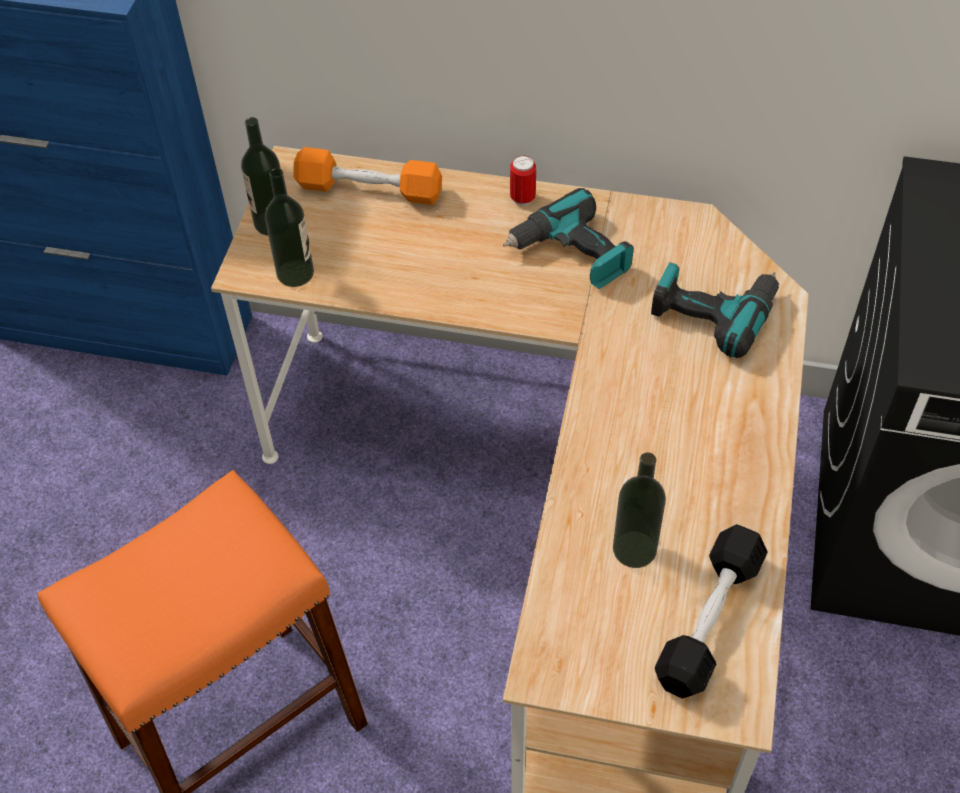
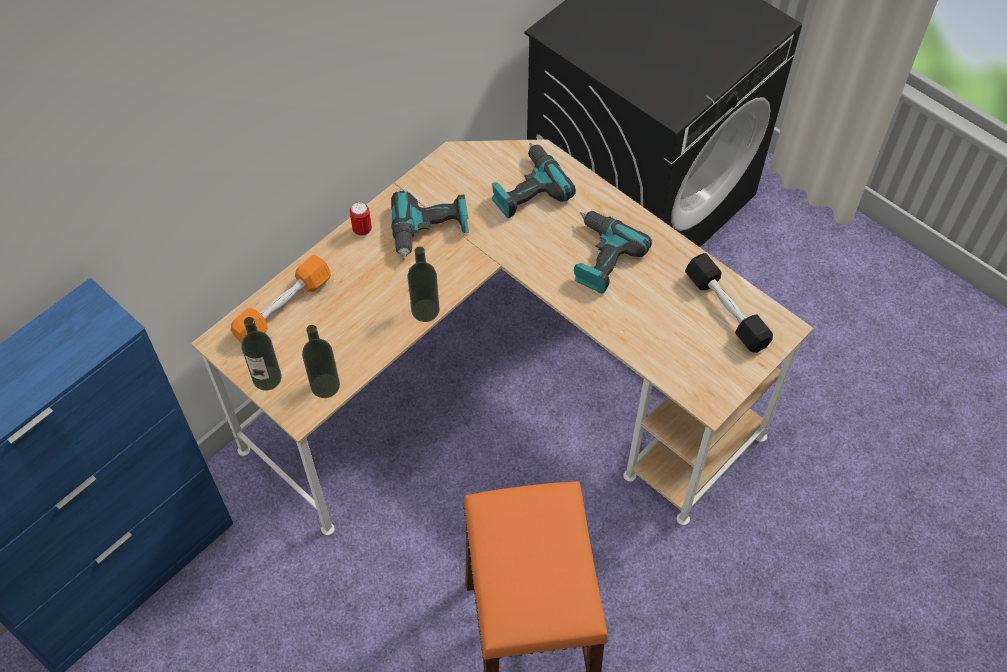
camera: 60 degrees left, 5 degrees up
bottle [613,452,666,568] -> bottle moved to [407,246,439,322]
none -> power drill [574,211,652,293]

